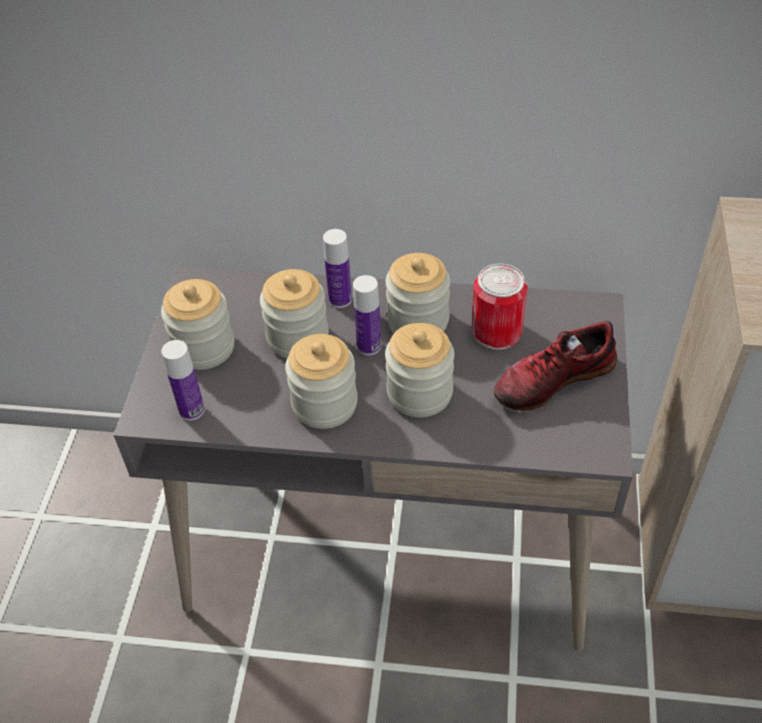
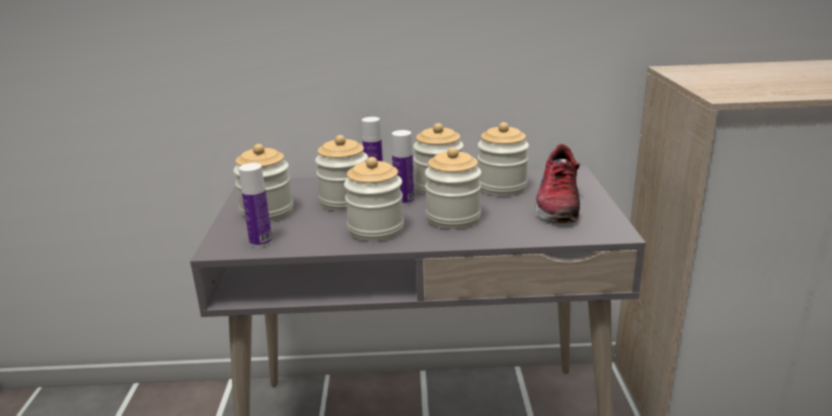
camera: 10 degrees left, 25 degrees down
can [472,264,528,350] -> jar [478,122,529,196]
shoe [493,321,617,413] -> shoe turned 45 degrees counterclockwise [535,144,580,223]

